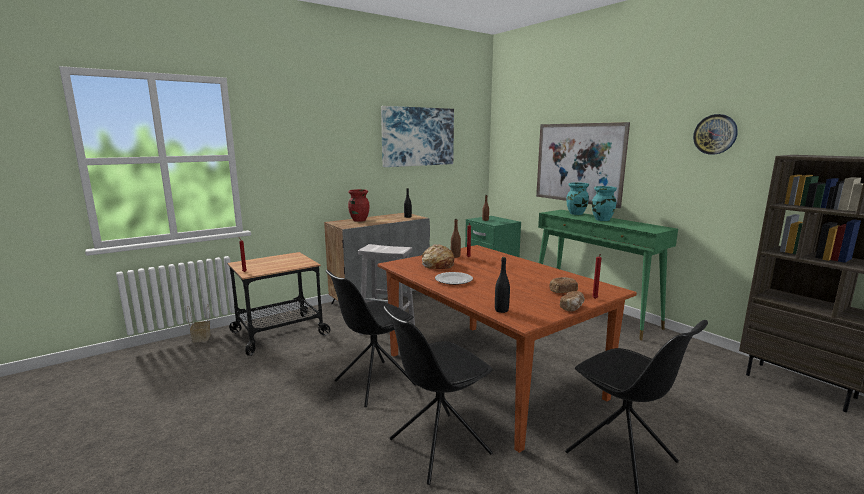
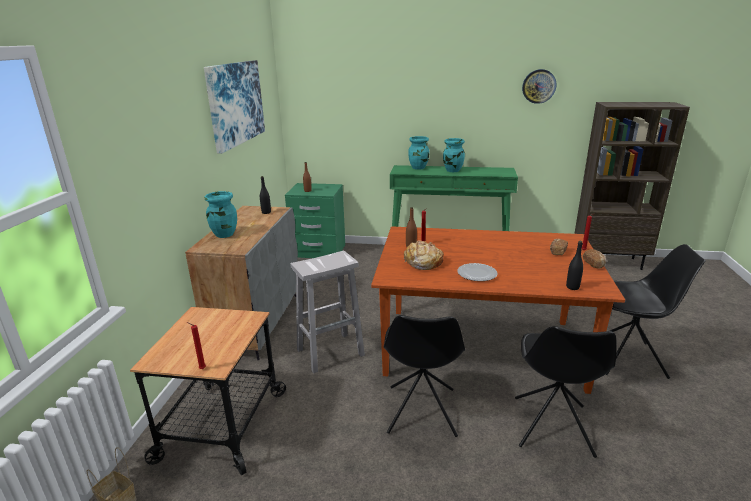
camera: 45 degrees left, 10 degrees up
red vase [348,189,370,222] -> turquoise vase [204,191,237,238]
picture [536,122,630,208] -> none

